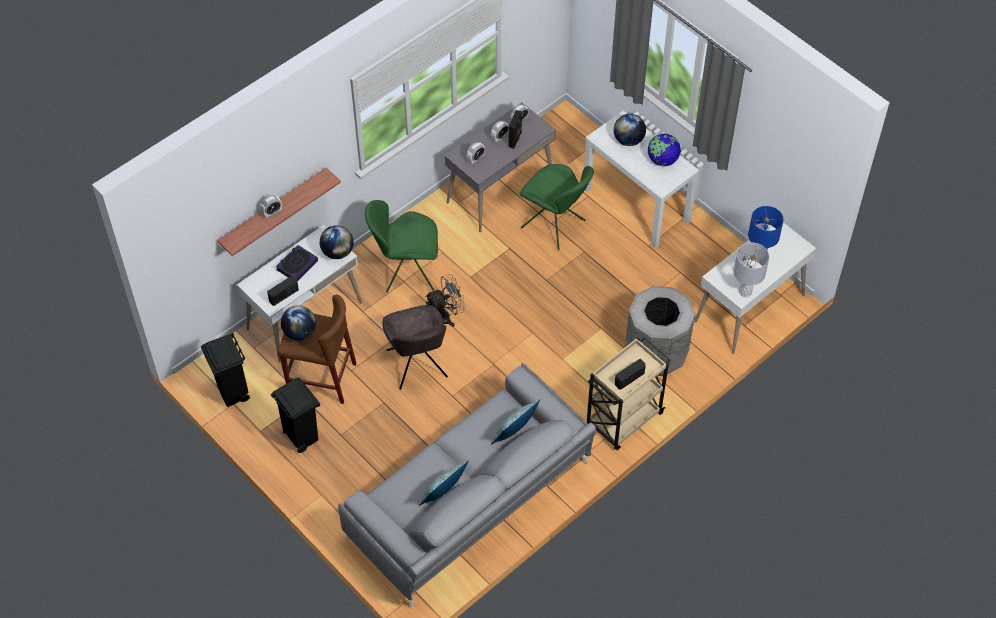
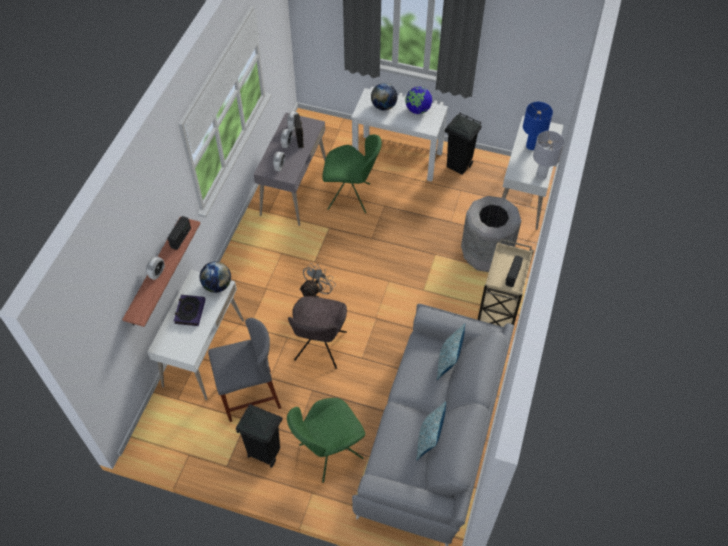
camera: 30 degrees left, 0 degrees up
black trash can [201,333,250,407] -> black trash can moved to [445,113,482,175]
radio [267,276,299,306] -> radio moved to [168,216,191,250]
brown stool [278,295,357,404] -> grey stool [208,318,281,422]
globe [281,305,316,340] -> none
green chair [365,200,438,292] -> green chair moved to [287,398,365,483]
grey chair [383,305,448,390] -> grey chair turned 60 degrees clockwise [288,296,347,369]

